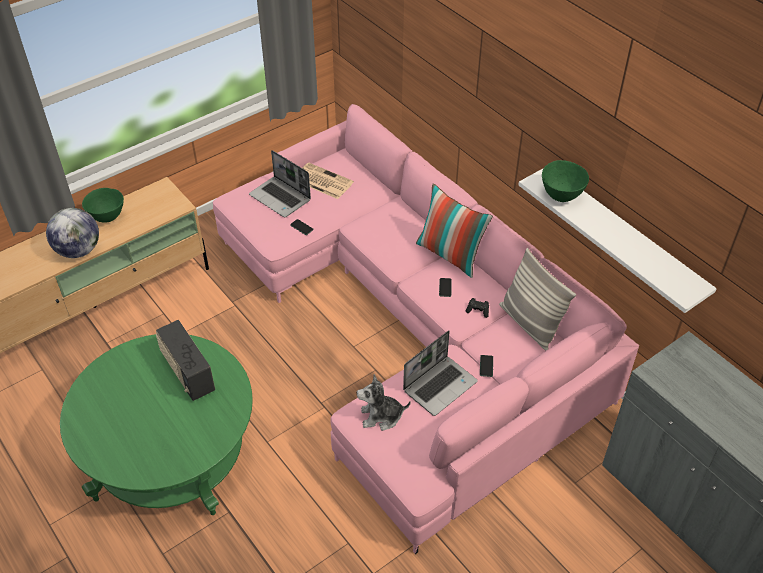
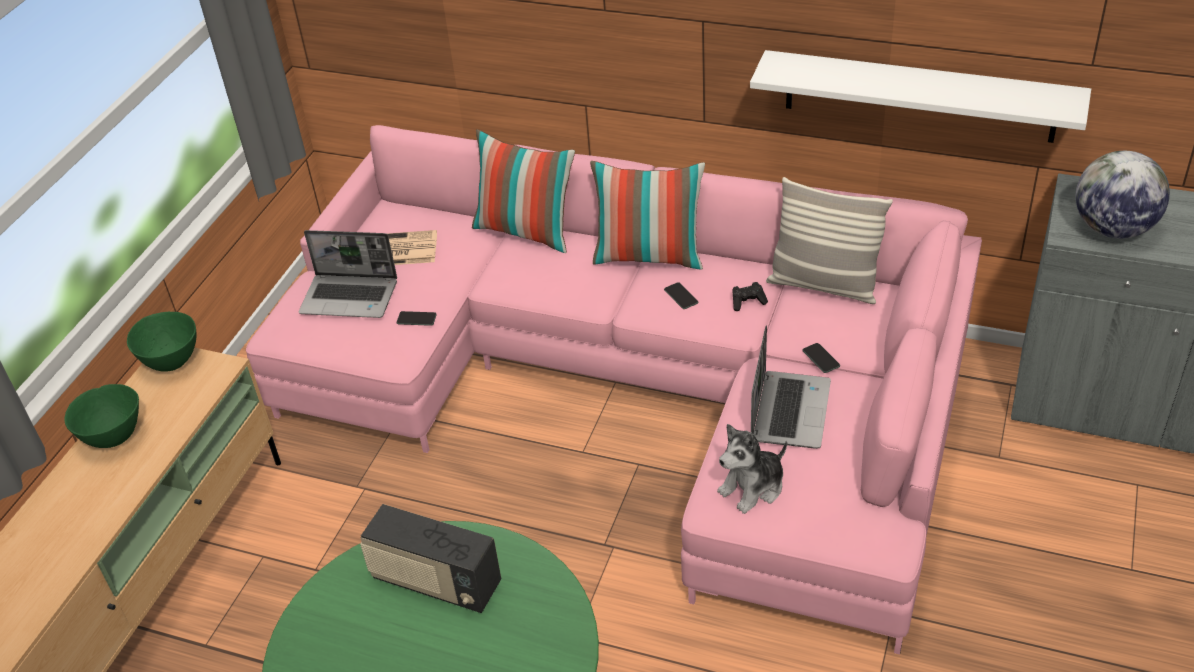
camera: 30 degrees left, 5 degrees down
globe [46,208,99,258] -> globe moved to [1076,151,1170,239]
green bowl [542,160,589,202] -> green bowl moved to [127,311,196,371]
none -> pillow [472,129,575,253]

